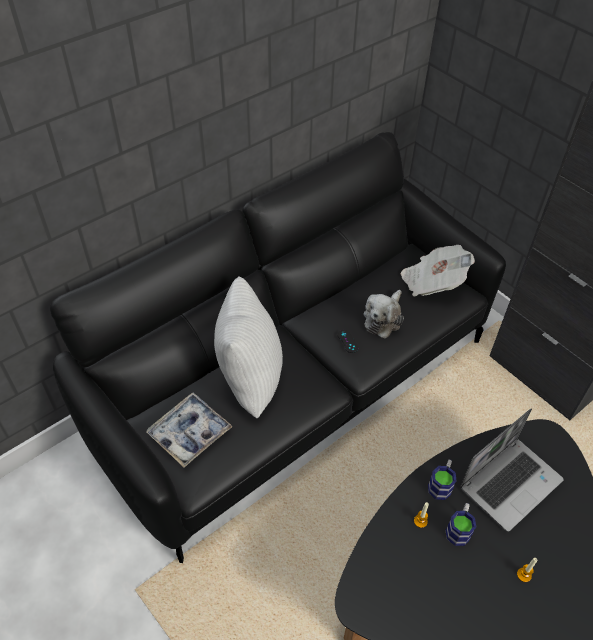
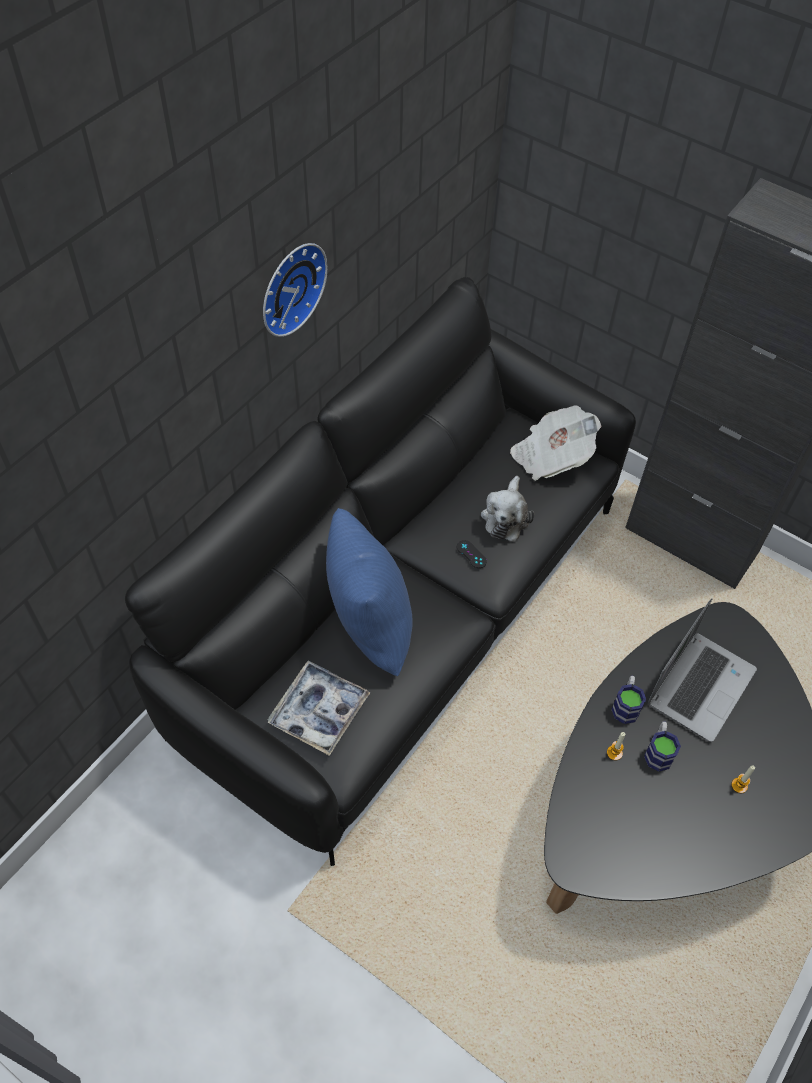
camera: 15 degrees left, 5 degrees up
white pillow [214,276,283,418] -> blue pillow [326,508,413,676]
none -> wall clock [263,243,328,337]

